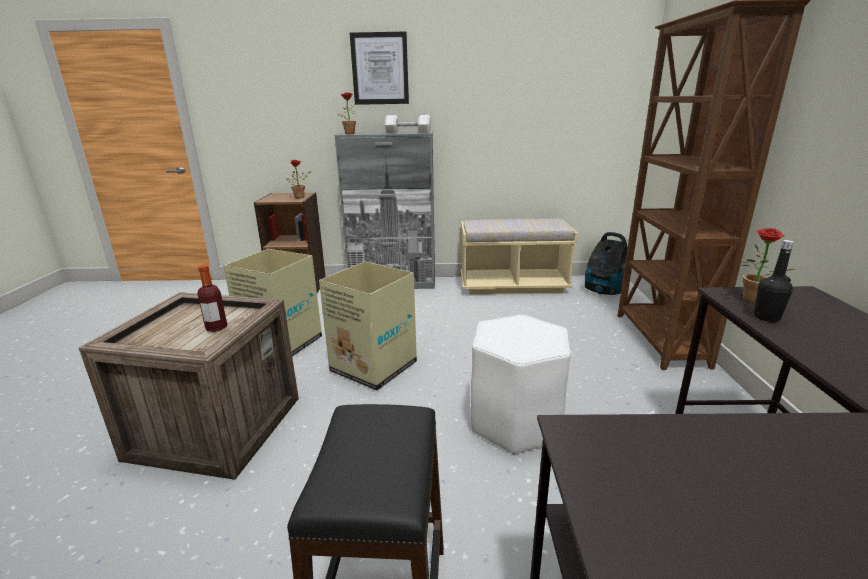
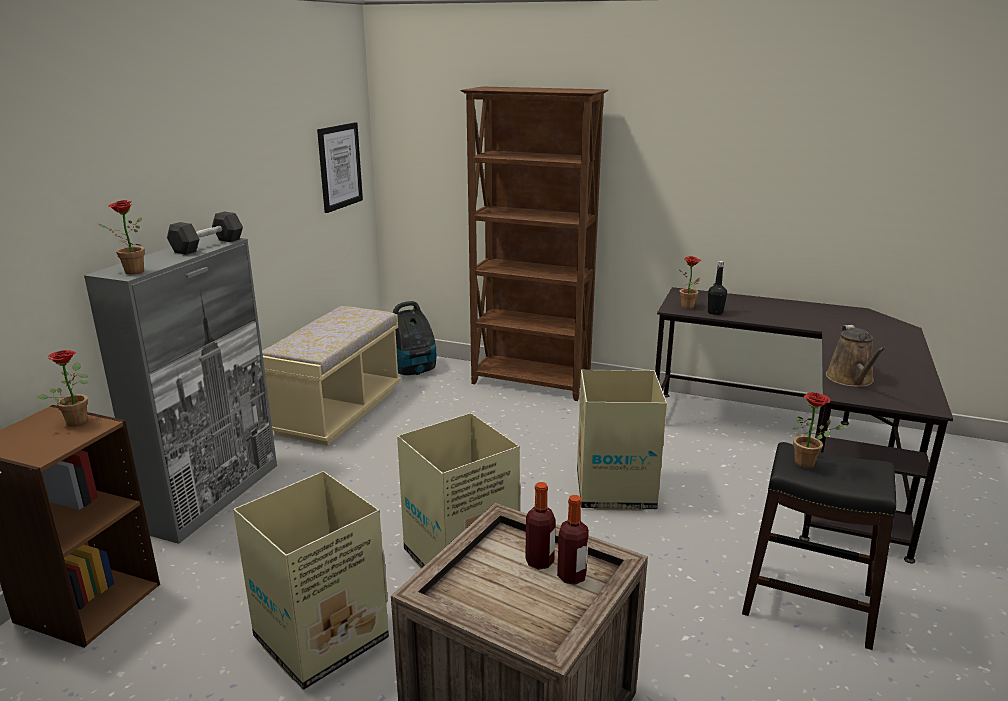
camera: 70 degrees left, 0 degrees up
picture [350,32,409,105] -> picture moved to [317,122,363,213]
white dumbbell [385,115,431,133] -> black dumbbell [167,211,243,255]
white stool [471,315,571,454] -> cardboard box [577,370,667,511]
none -> bottle [557,495,589,585]
none -> potted plant [792,392,847,469]
none -> brown watering can [826,325,885,387]

